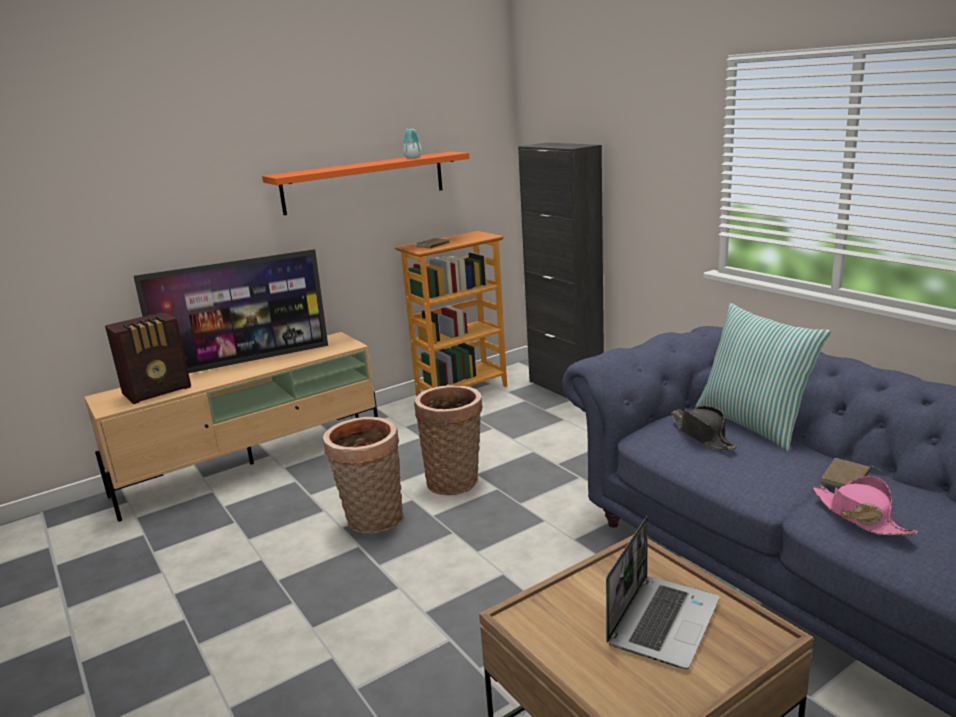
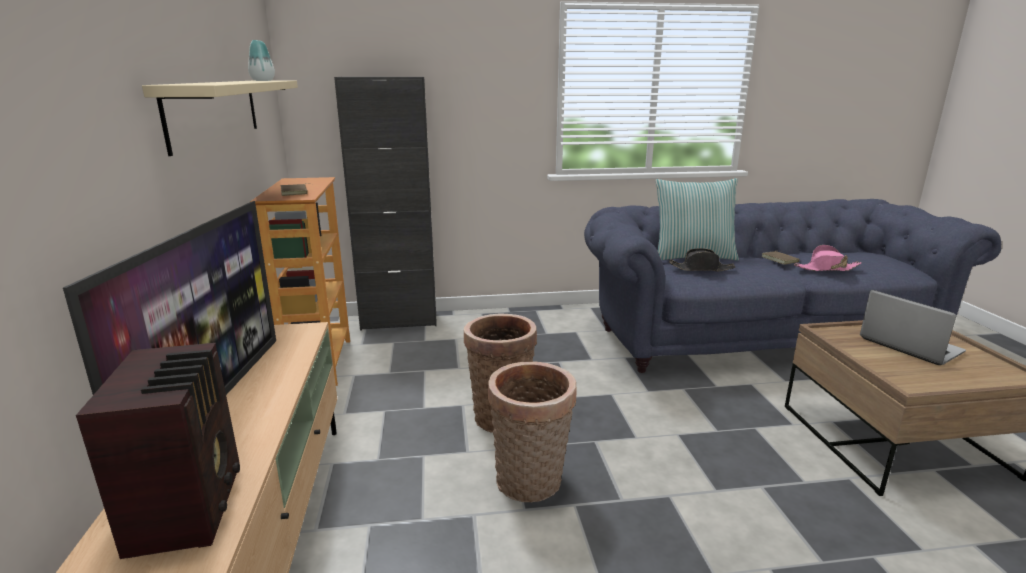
camera: 65 degrees left, 0 degrees up
orange shelf [262,152,469,215] -> beige shelf [142,80,298,156]

